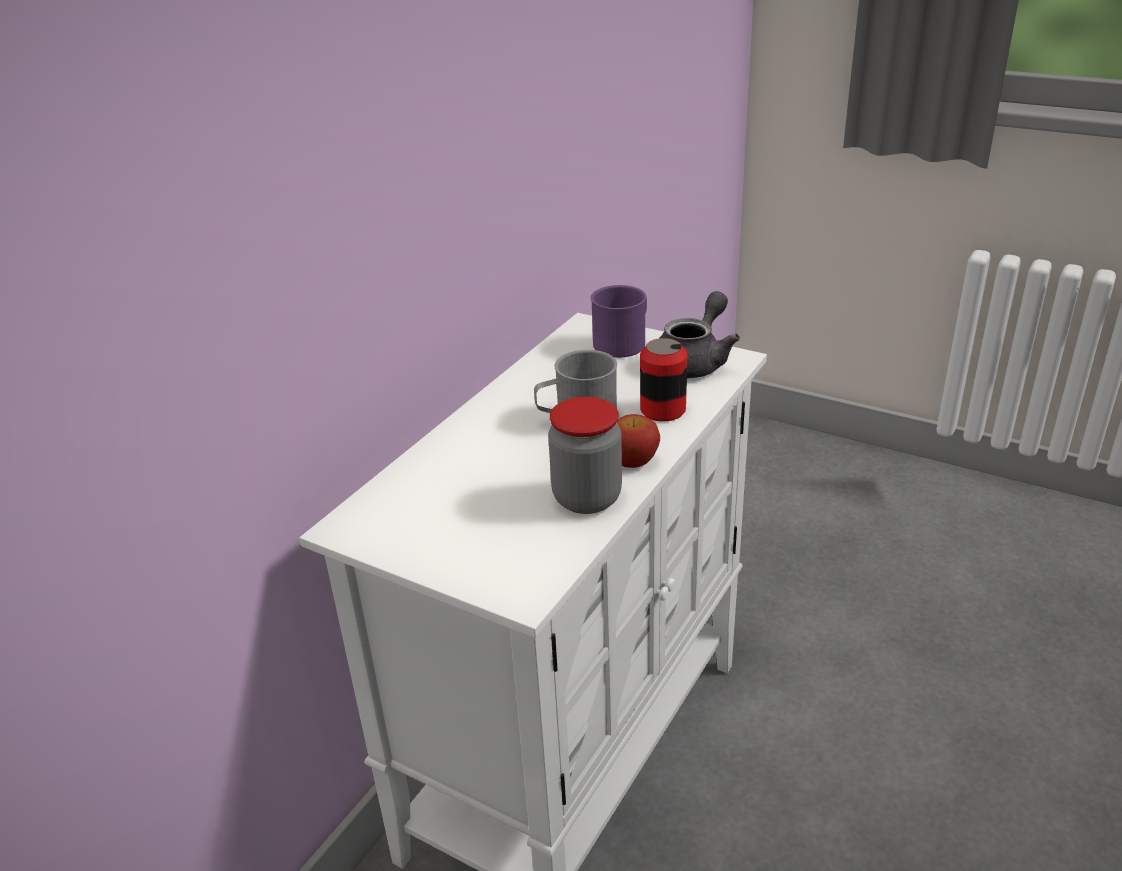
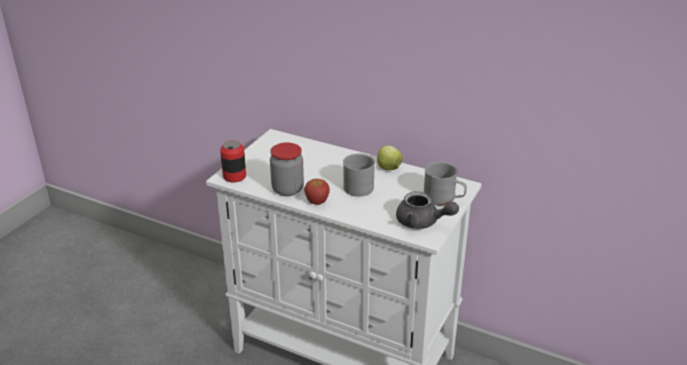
camera: 85 degrees right, 0 degrees up
purple mug [591,285,647,358] -> grey mug [424,162,467,205]
can [640,338,687,422] -> can moved to [220,141,246,182]
none -> apple [377,145,403,170]

